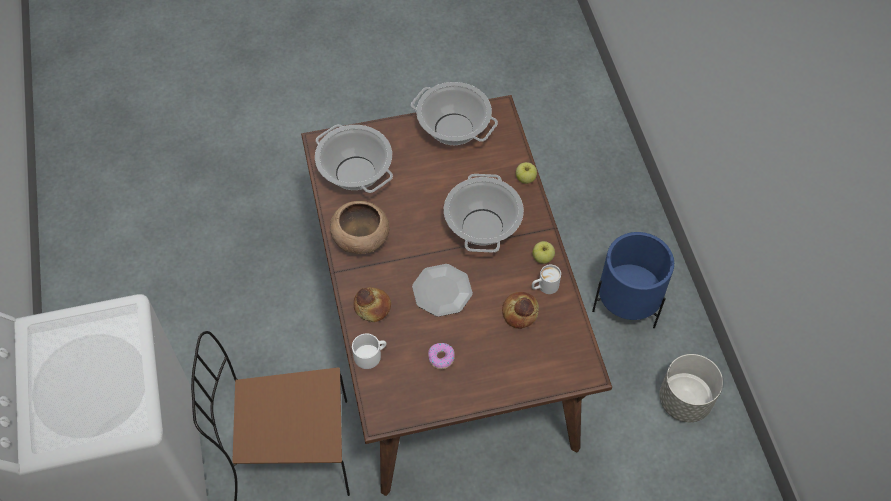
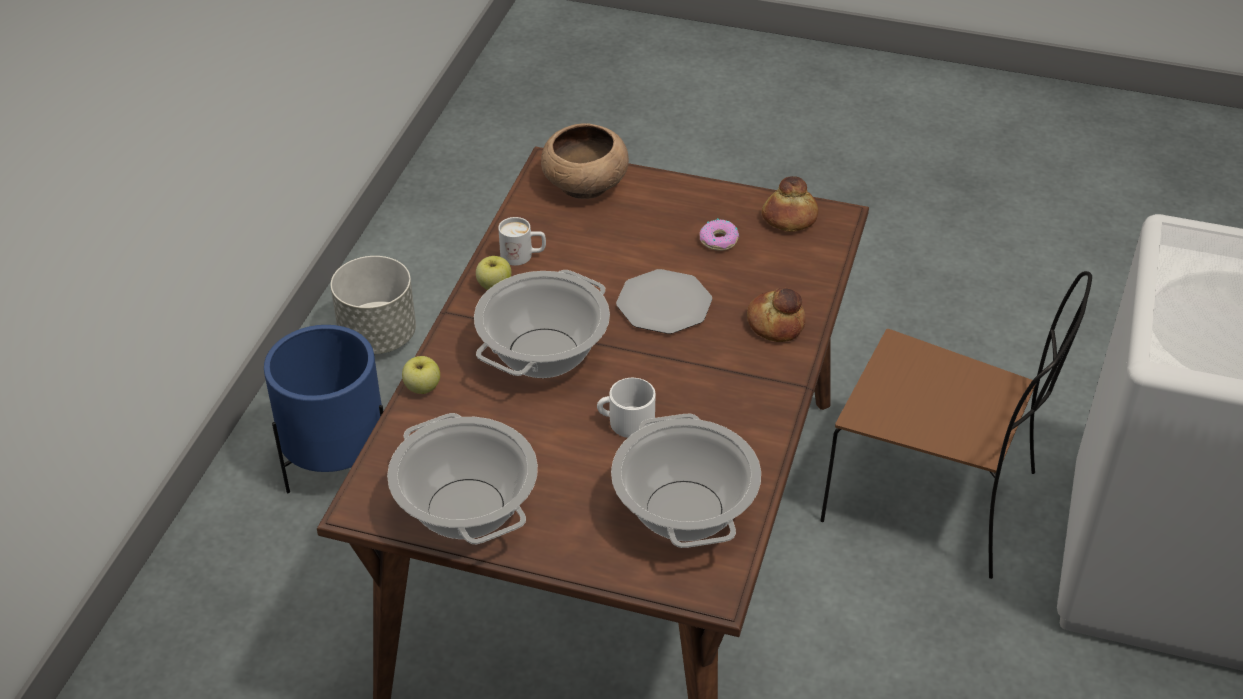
camera: 150 degrees left, 15 degrees down
brown bowl [330,201,389,254] -> brown bowl moved to [541,123,629,199]
white mug [352,334,386,369] -> white mug moved to [597,378,655,438]
bread [502,292,539,329] -> bread moved to [762,176,818,232]

